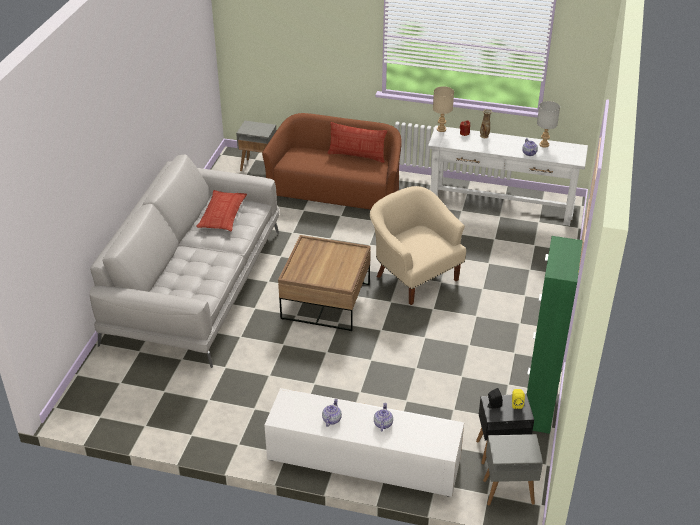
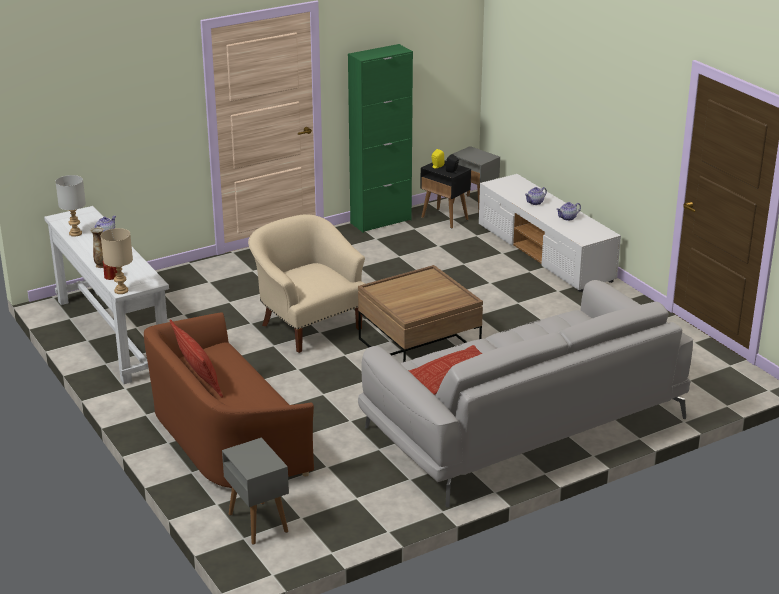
camera: 135 degrees left, 10 degrees down
beige armchair [370,186,466,305] -> beige armchair turned 135 degrees clockwise [248,214,365,353]

